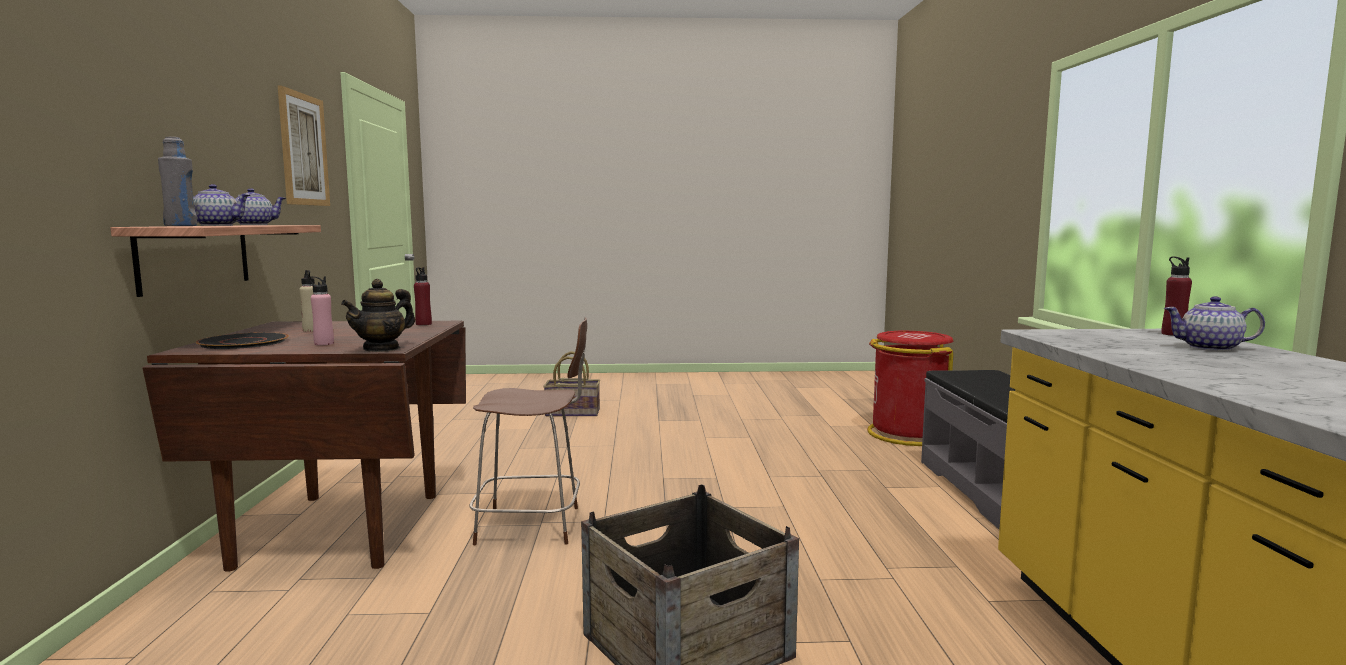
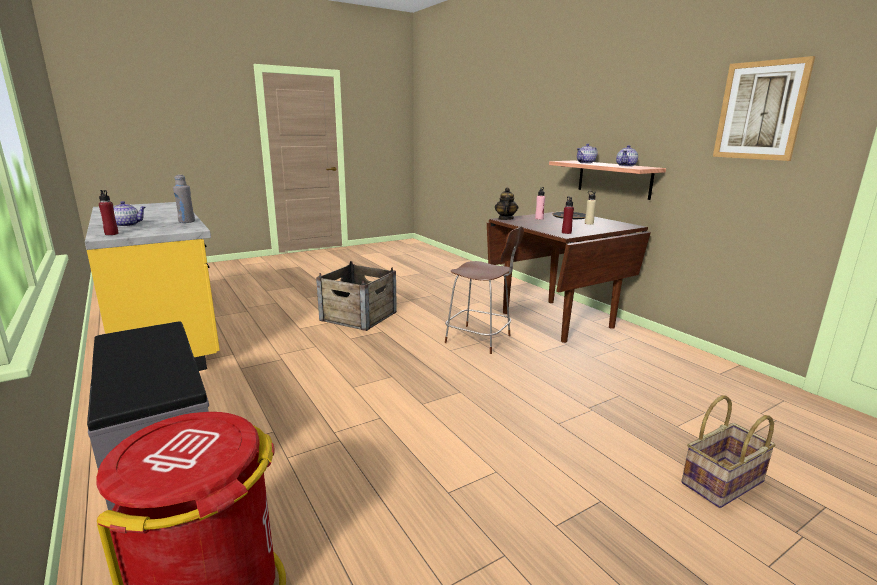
camera: 150 degrees right, 10 degrees up
grey bottle [158,137,197,226] -> grey bottle moved to [173,175,195,223]
brown chair [469,317,587,545] -> brown chair turned 120 degrees counterclockwise [445,226,524,354]

